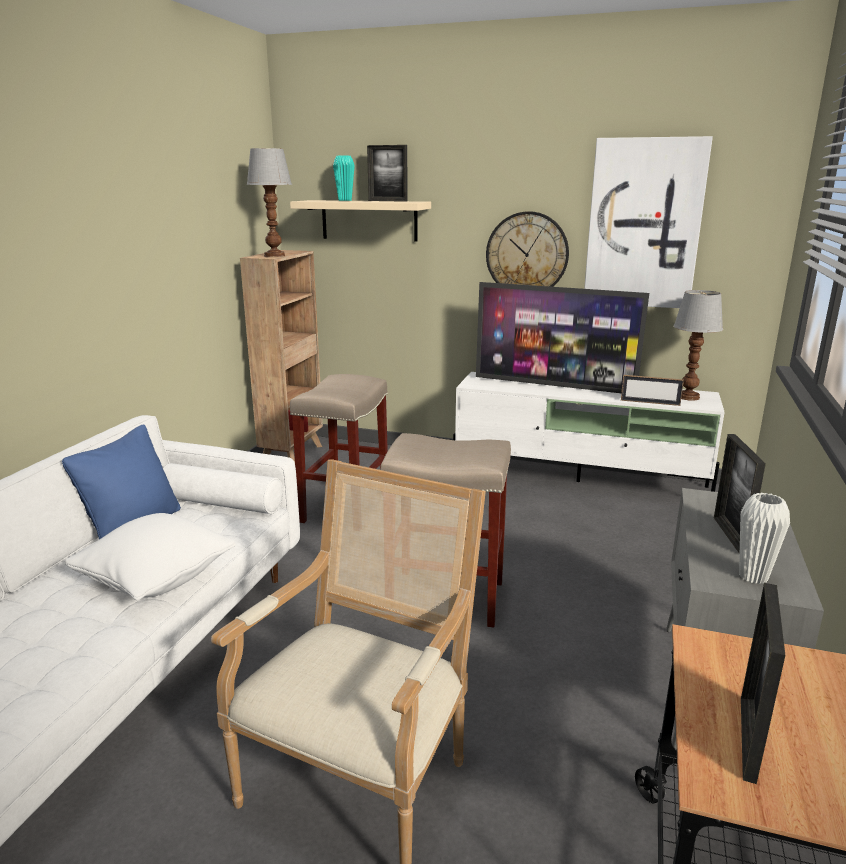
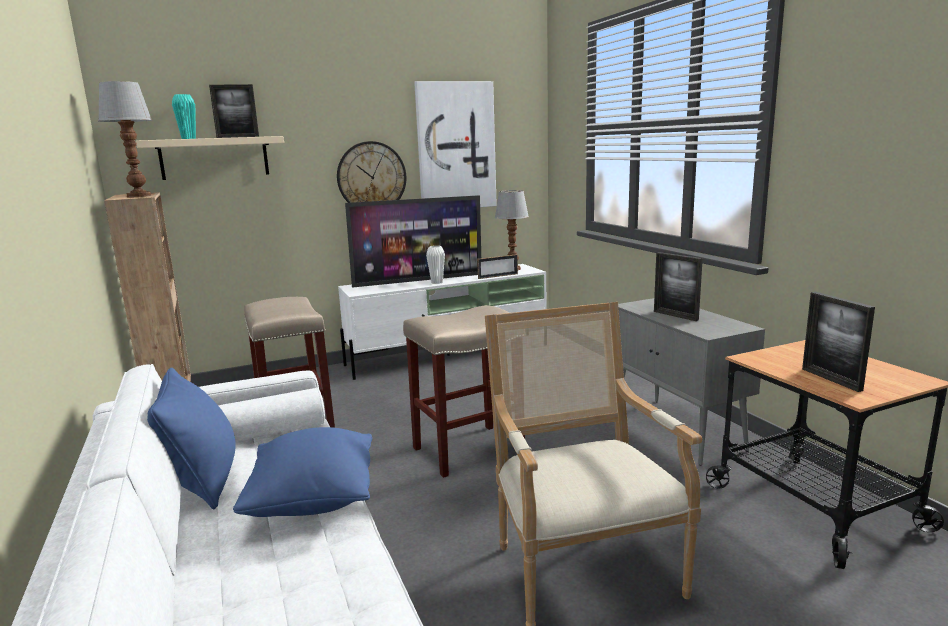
camera: 40 degrees left, 5 degrees down
white pillow [65,513,236,600] -> blue pillow [233,427,372,517]
white vase [739,493,790,584] -> white vase moved to [426,246,445,284]

